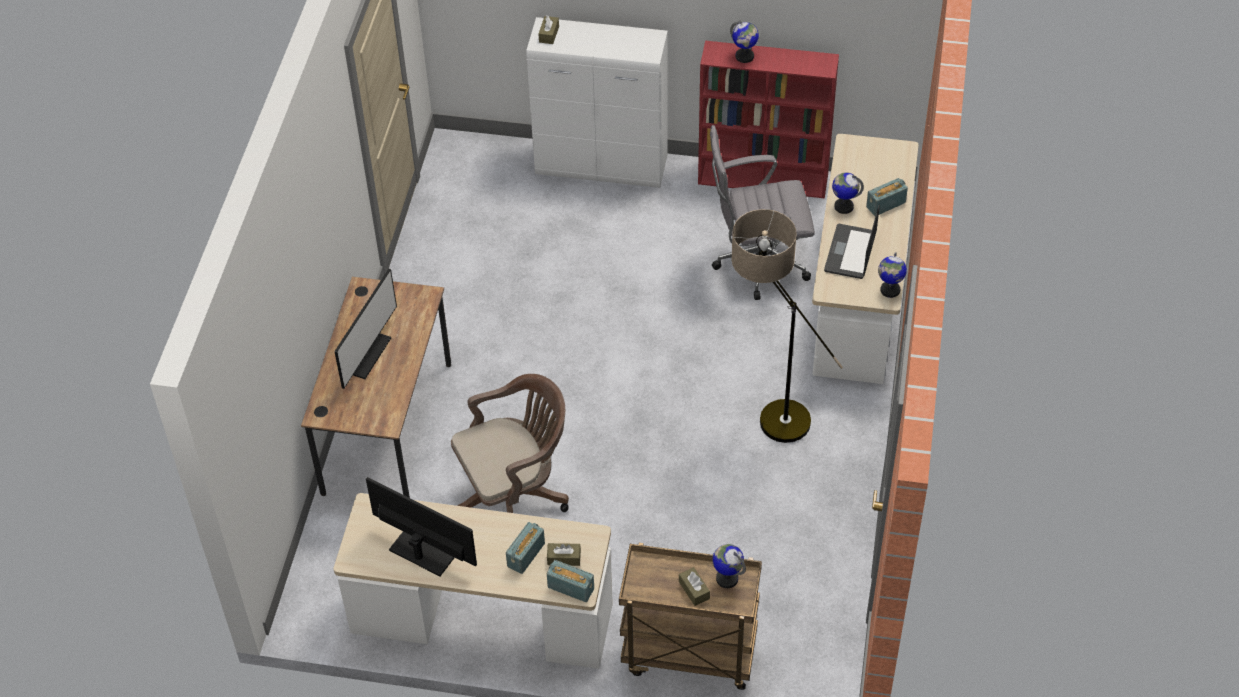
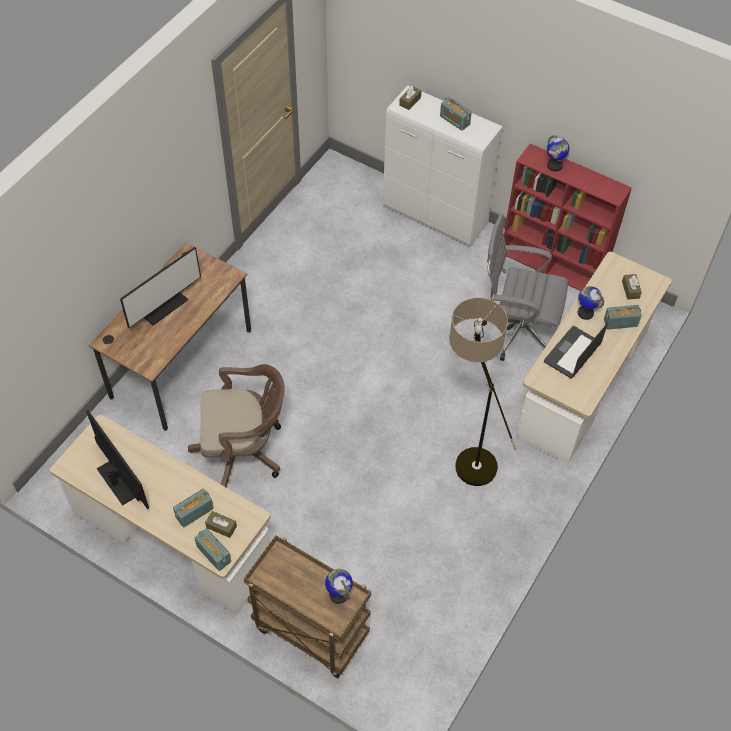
camera: 20 degrees right, 5 degrees up
brown tissue box [679,567,710,606] -> brown tissue box moved to [622,274,642,299]
globe [878,252,907,298] -> none
none -> radio [440,97,472,131]

